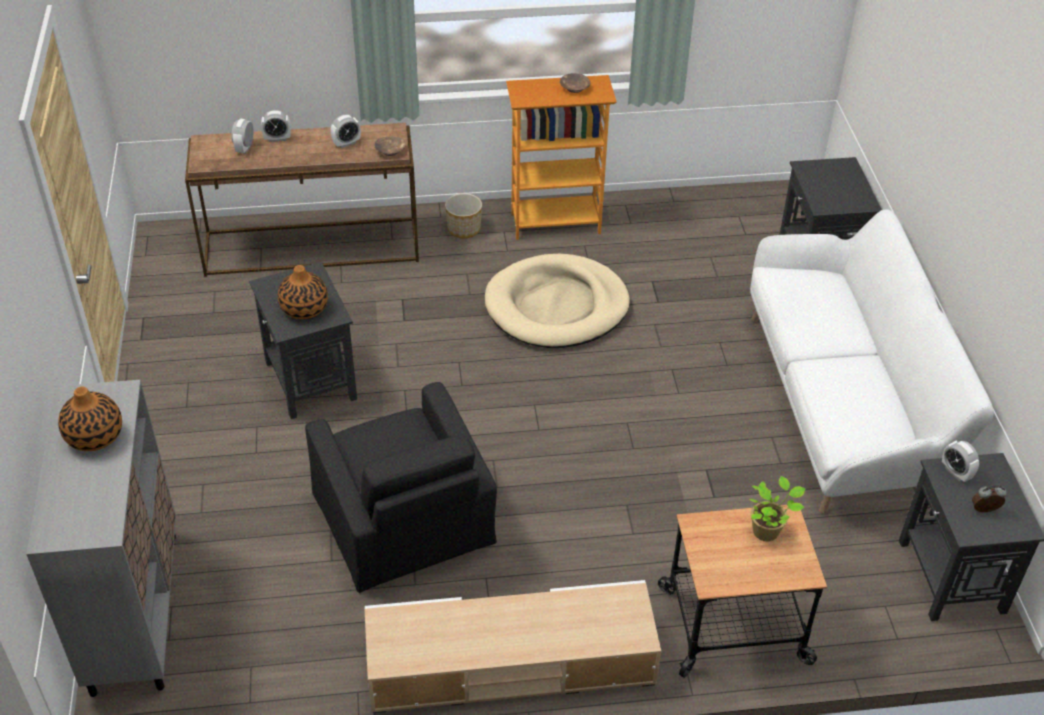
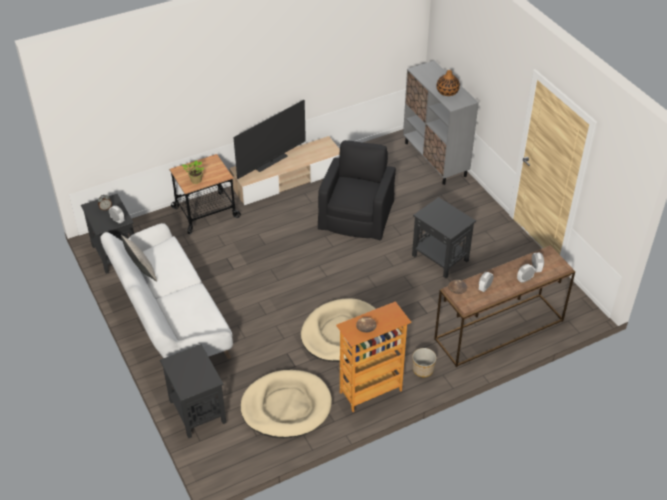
camera: 160 degrees right, 0 degrees up
vase [278,265,328,319] -> none
black armchair [305,382,497,593] -> black armchair turned 60 degrees clockwise [318,140,396,240]
none -> beige pillow [121,235,157,281]
none -> television [234,100,306,179]
none -> beige dog bed [240,370,332,438]

